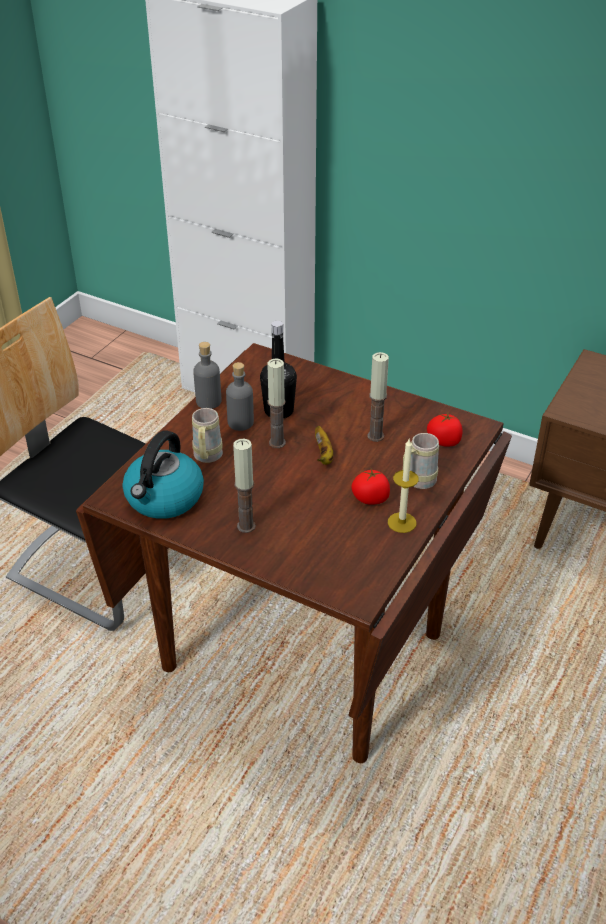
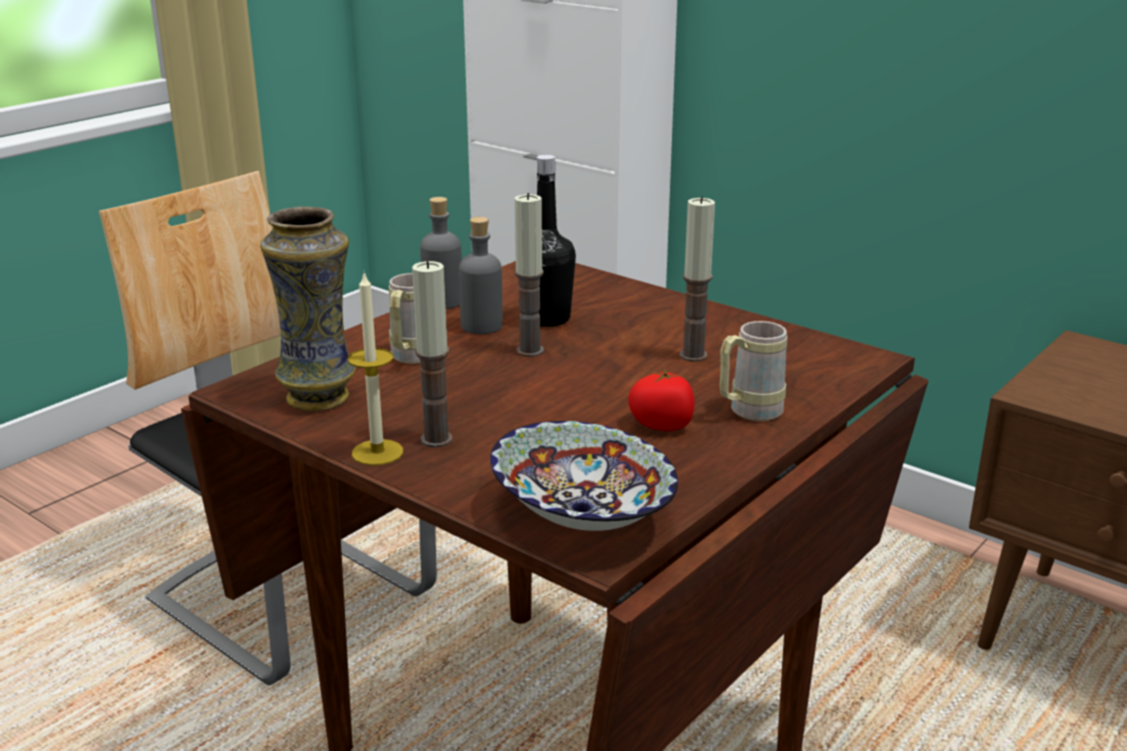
camera: 10 degrees right, 15 degrees down
kettle [122,430,204,519] -> vase [260,207,356,411]
banana [315,426,333,465] -> none
candle [388,439,419,533] -> candle moved to [348,273,403,466]
tomato [427,413,463,447] -> none
none -> bowl [490,421,678,531]

